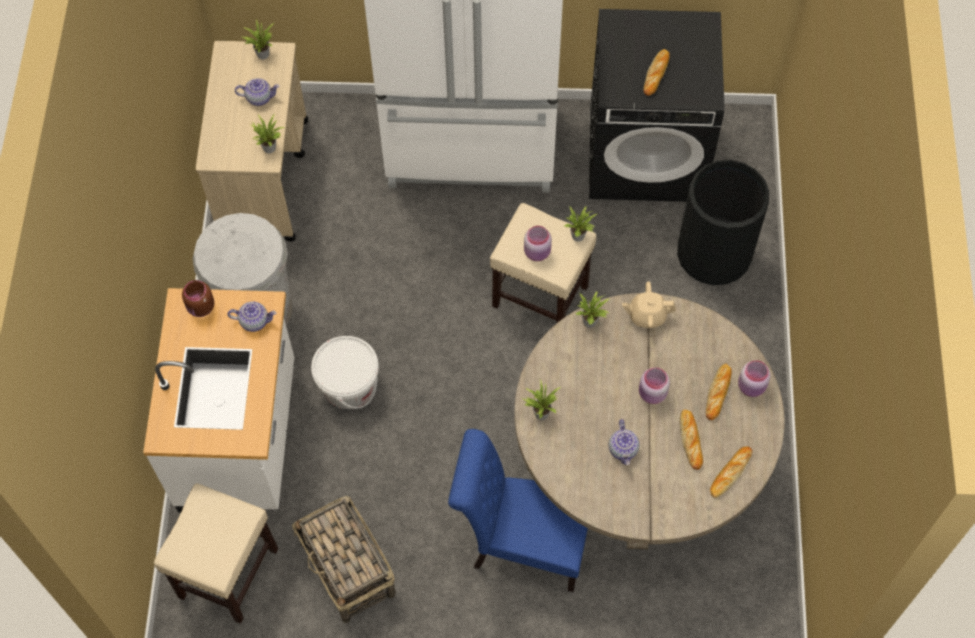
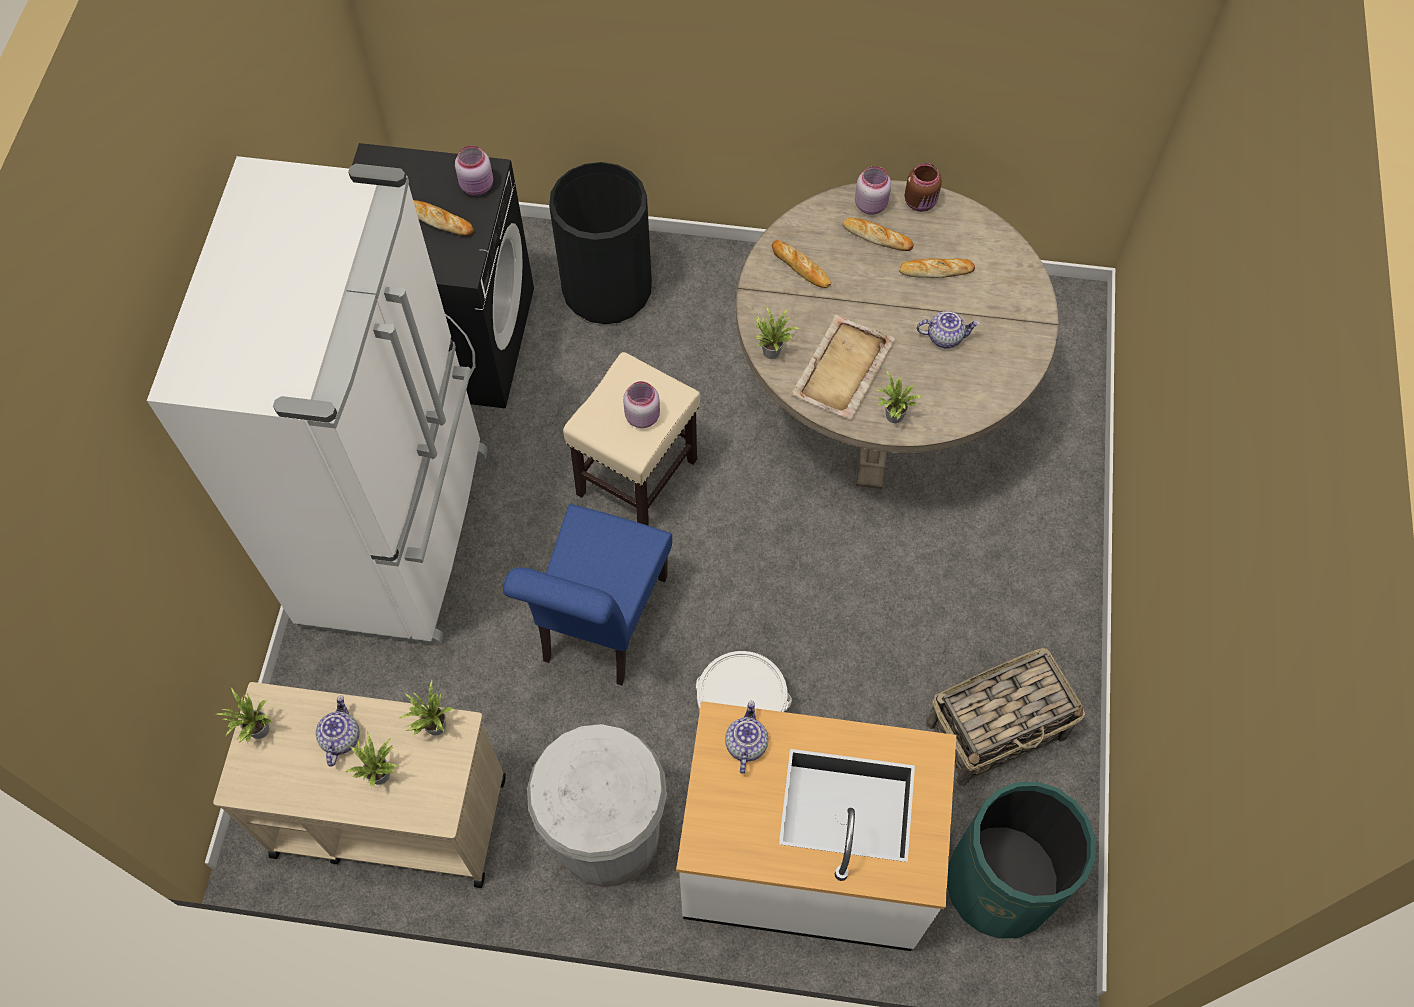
camera: 85 degrees left, 0 degrees up
beige stool [154,483,278,624] -> green trash can [947,781,1096,939]
brown jar [182,280,214,317] -> brown jar moved to [905,163,942,212]
blue chair [448,429,588,592] -> blue chair moved to [503,504,672,685]
potted plant [564,206,597,241] -> potted plant moved to [345,731,400,788]
beige teapot [622,281,675,328] -> none
pink jar [639,368,670,404] -> pink jar moved to [455,146,493,196]
bread [710,446,752,498] -> bread moved to [772,240,831,288]
none -> beige tray [791,315,895,420]

